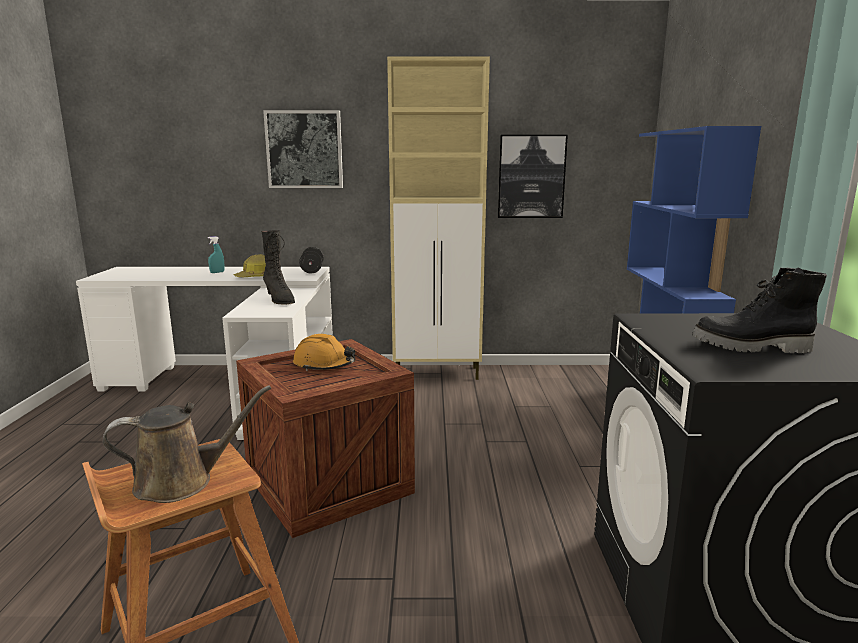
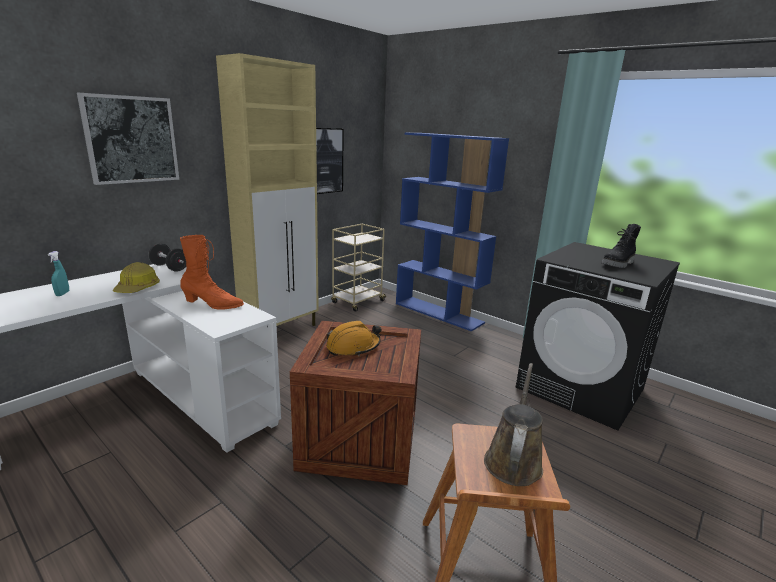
camera: 50 degrees left, 5 degrees up
black boot [261,230,295,305] -> orange boot [180,235,244,310]
none -> beige cart [331,224,386,312]

